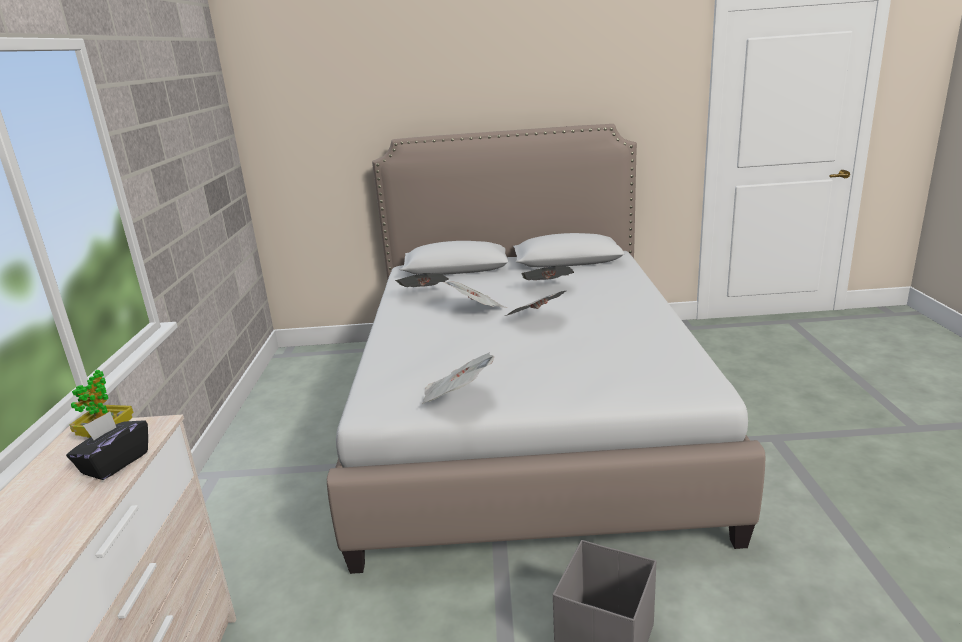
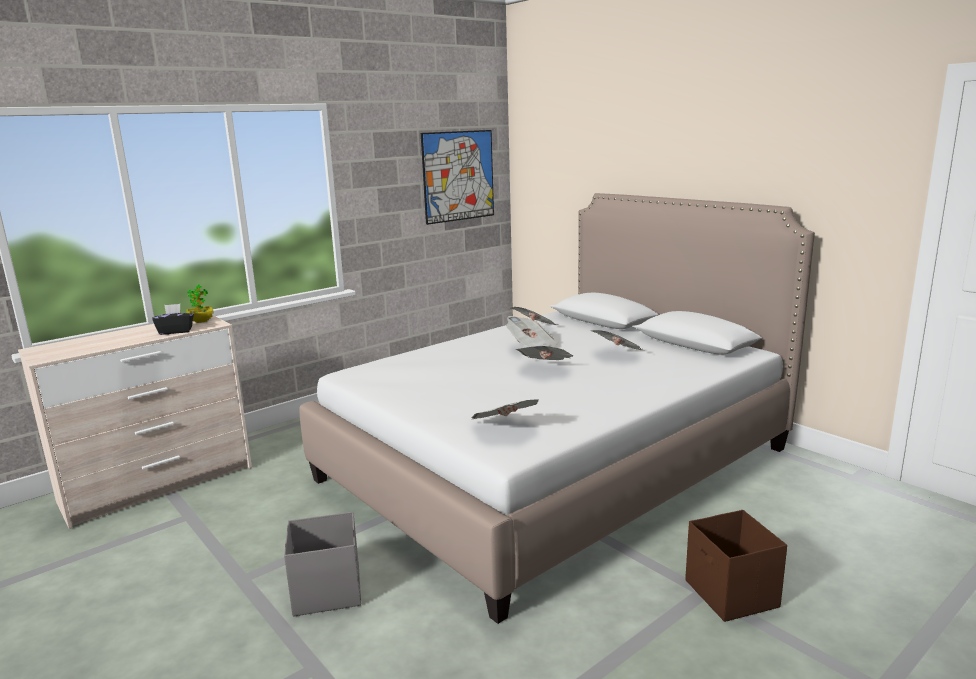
camera: 50 degrees right, 5 degrees down
newspaper [422,352,494,404] -> newspaper moved to [472,399,538,419]
none -> picture [421,130,494,225]
none -> brown storage box [685,510,787,622]

